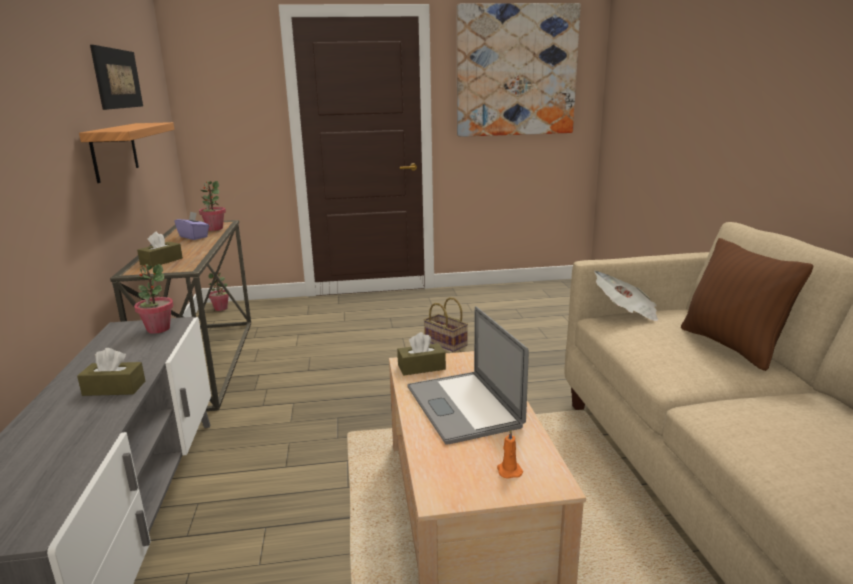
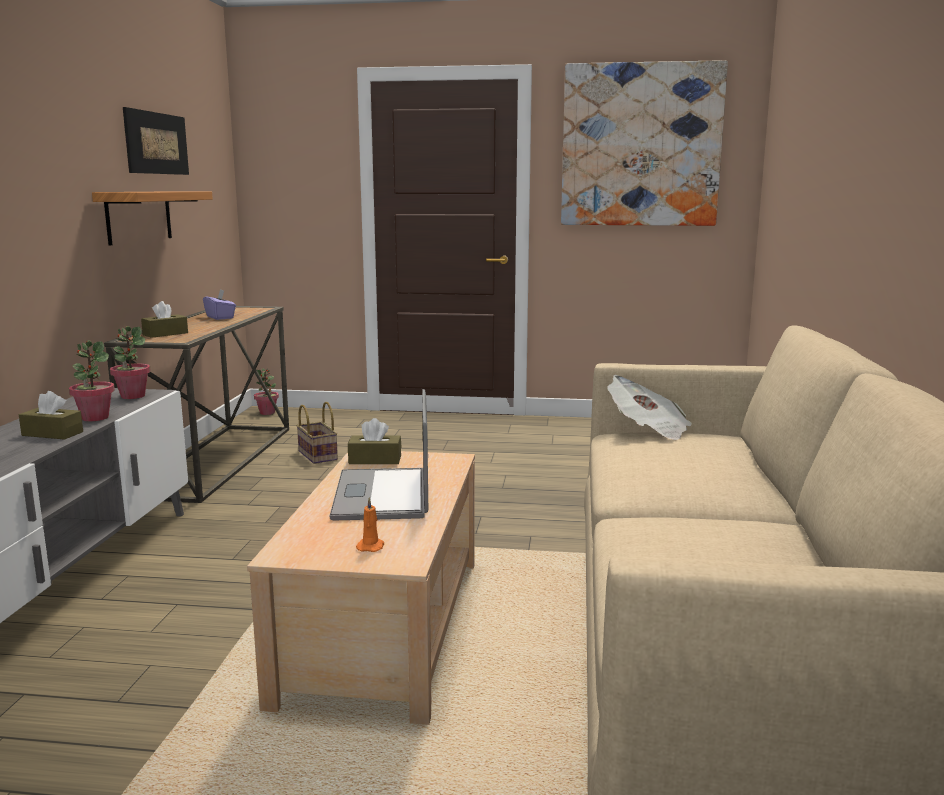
camera: 15 degrees right, 5 degrees down
potted plant [199,181,226,231] -> potted plant moved to [69,340,115,421]
basket [424,297,468,352] -> basket moved to [296,402,338,464]
brown pillow [681,238,814,371] -> none

